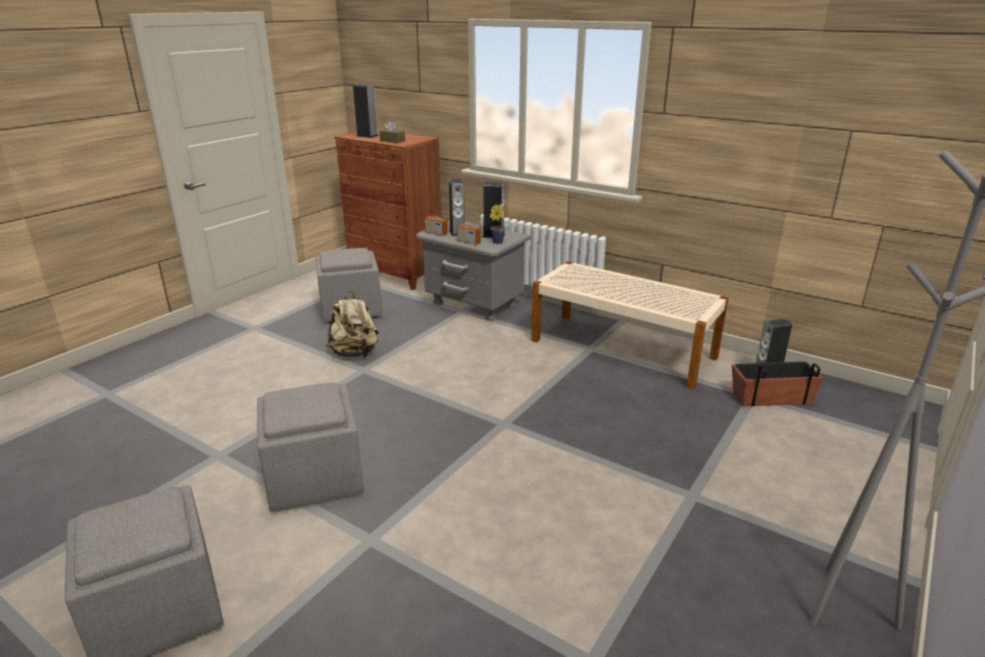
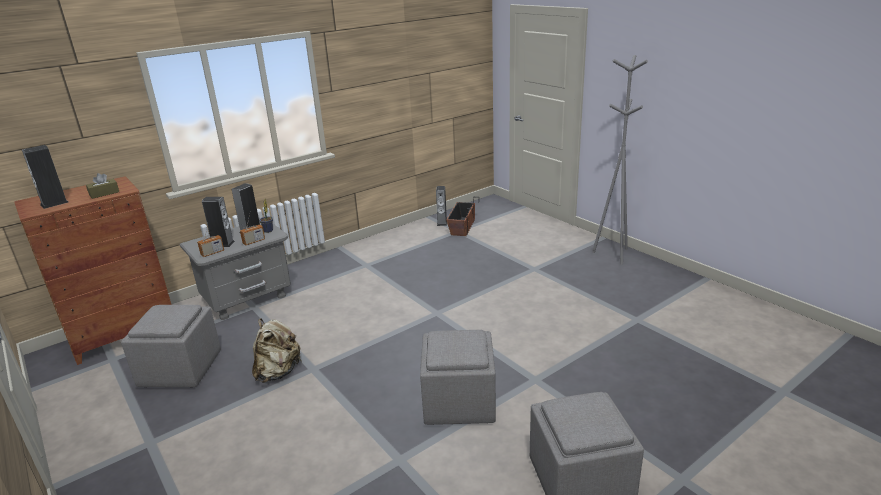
camera: 70 degrees left, 0 degrees up
beige bench [531,261,729,390] -> none

